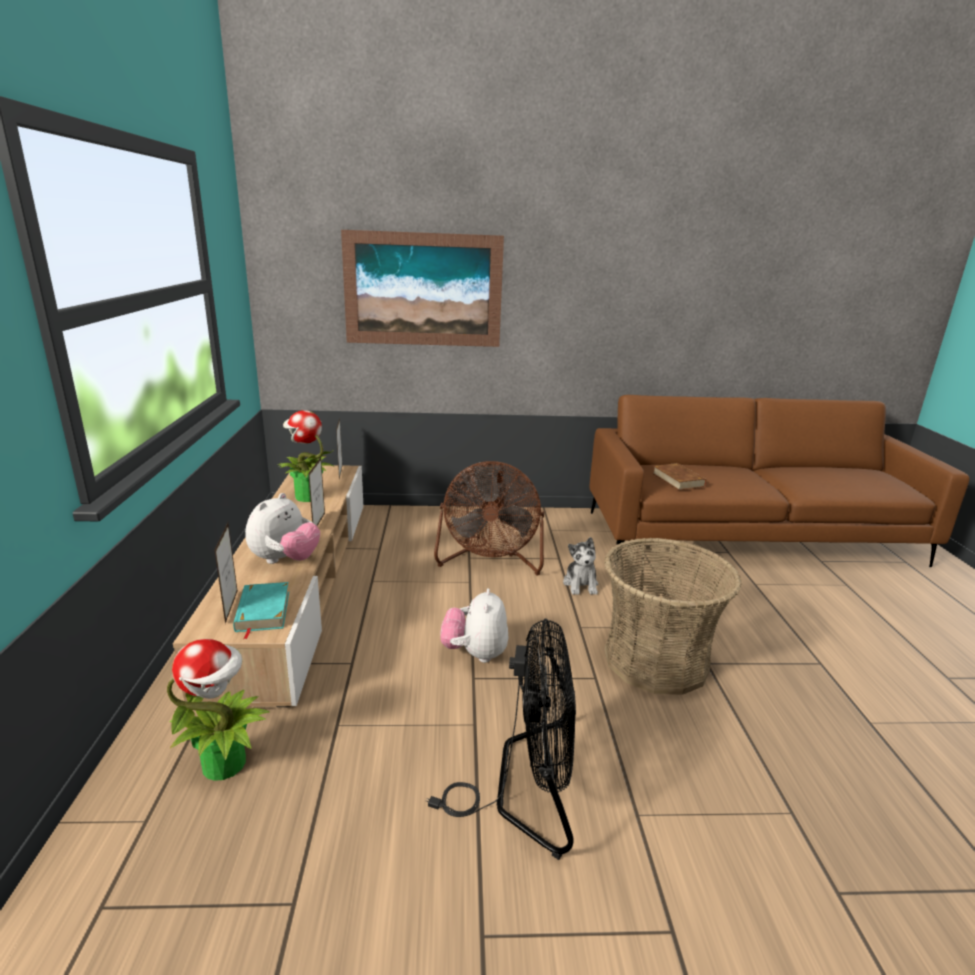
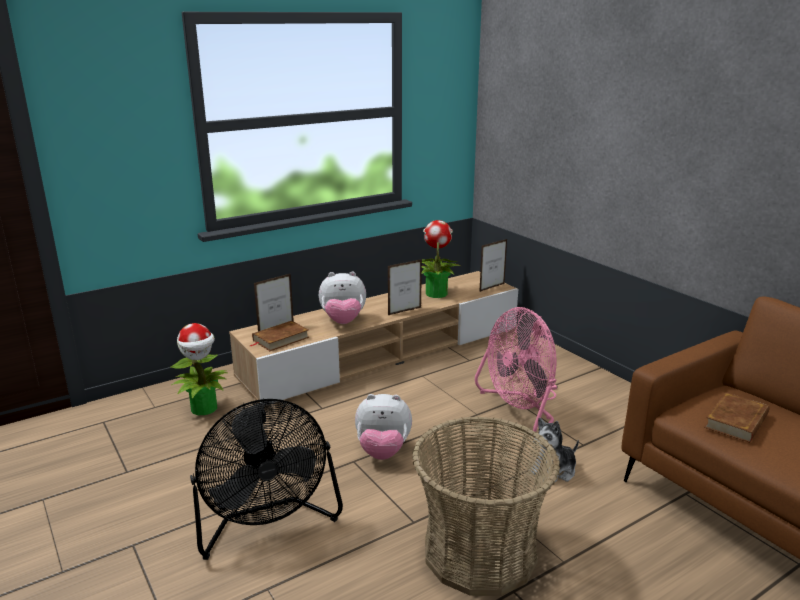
camera: 60 degrees right, 0 degrees up
turquoise book [233,582,289,639] -> brown book [250,321,309,351]
picture [341,230,504,347] -> none
brown fan [434,461,544,576] -> pink fan [475,307,558,432]
plush toy [440,588,508,663] -> plush toy turned 150 degrees counterclockwise [355,394,412,460]

